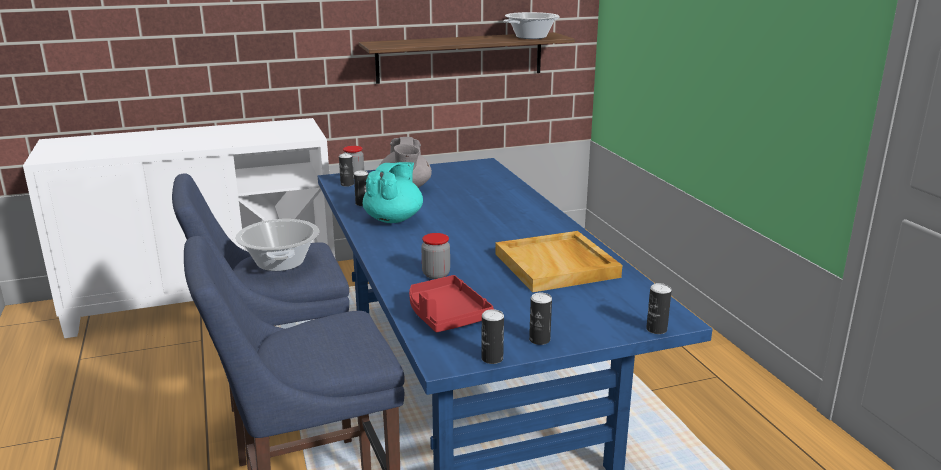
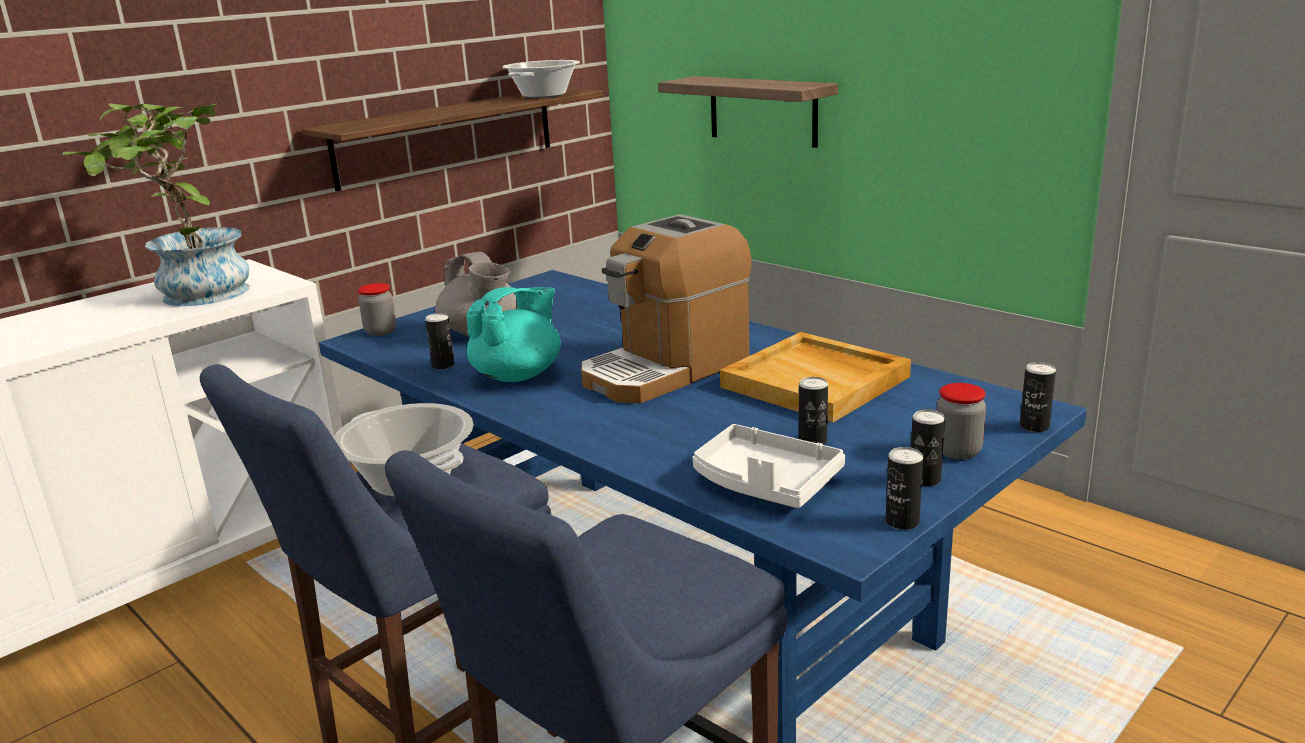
camera: 25 degrees left, 0 degrees up
can [339,153,354,187] -> can moved to [799,377,828,445]
turquoise teapot [363,162,423,223] -> turquoise teapot turned 45 degrees clockwise [466,287,561,382]
red tray [409,275,494,332] -> white tray [692,424,845,508]
jar [421,233,450,279] -> jar moved to [936,383,986,460]
none -> potted plant [62,103,249,306]
none -> coffee machine [581,214,752,403]
none -> shelf [658,76,838,148]

